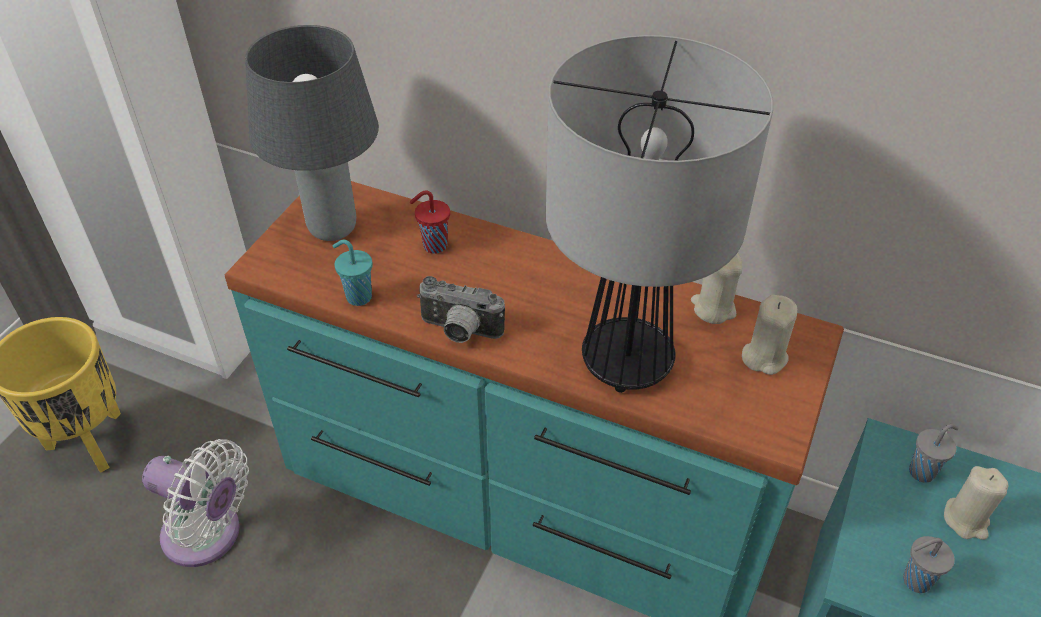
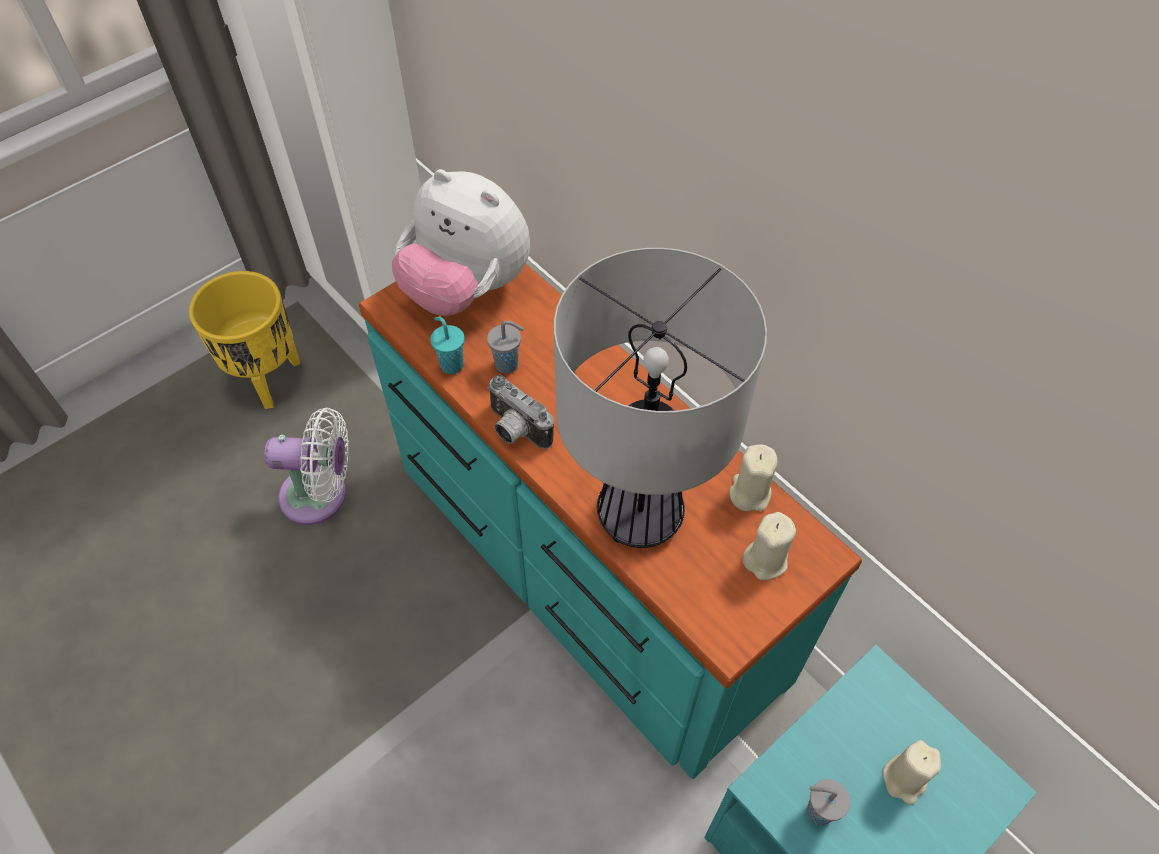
camera: 25 degrees right, 10 degrees up
white fan [142,439,249,567] -> white fan turned 45 degrees counterclockwise [264,408,349,525]
grey table lamp [245,25,379,241] -> plush toy [392,169,530,316]
red cup [410,190,450,254] -> none
grey cup [909,424,959,483] -> grey cup moved to [487,320,524,373]

